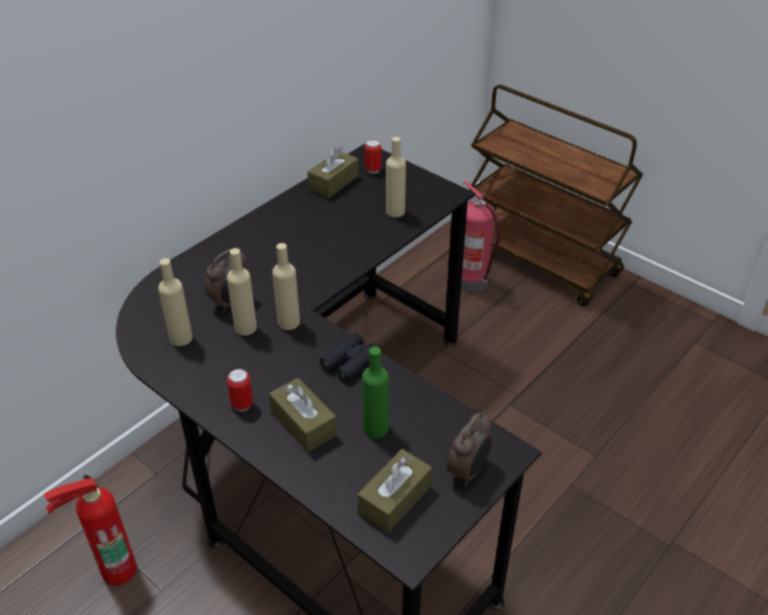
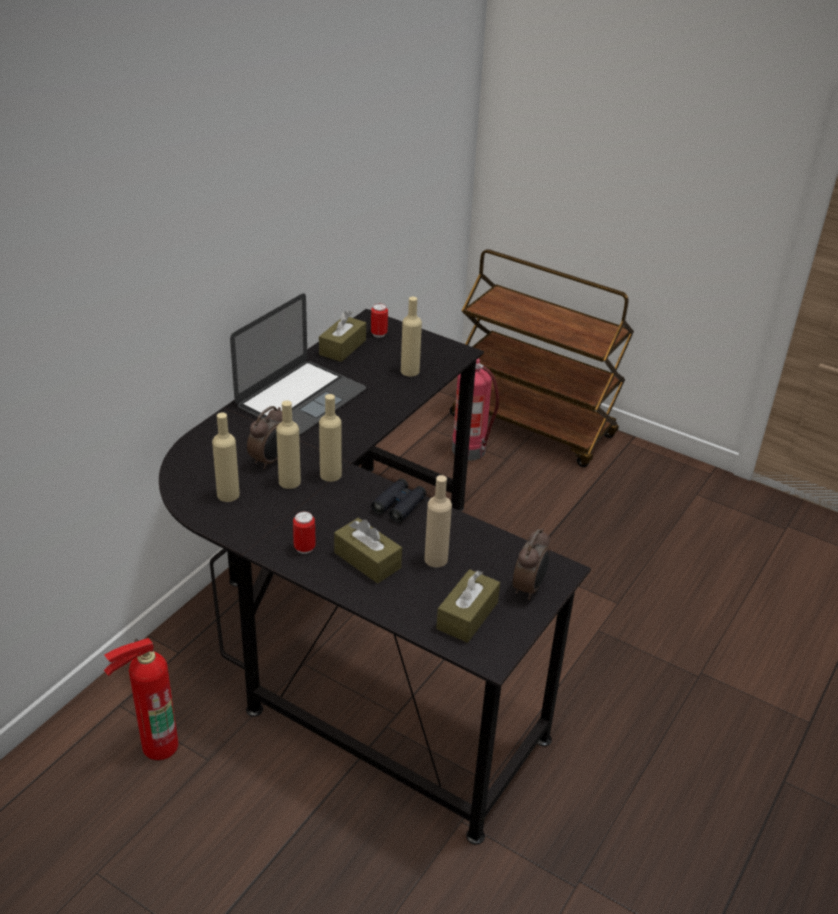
camera: 10 degrees left, 5 degrees down
green bottle [362,347,389,438] -> beige bottle [424,475,452,568]
none -> laptop [230,293,366,435]

